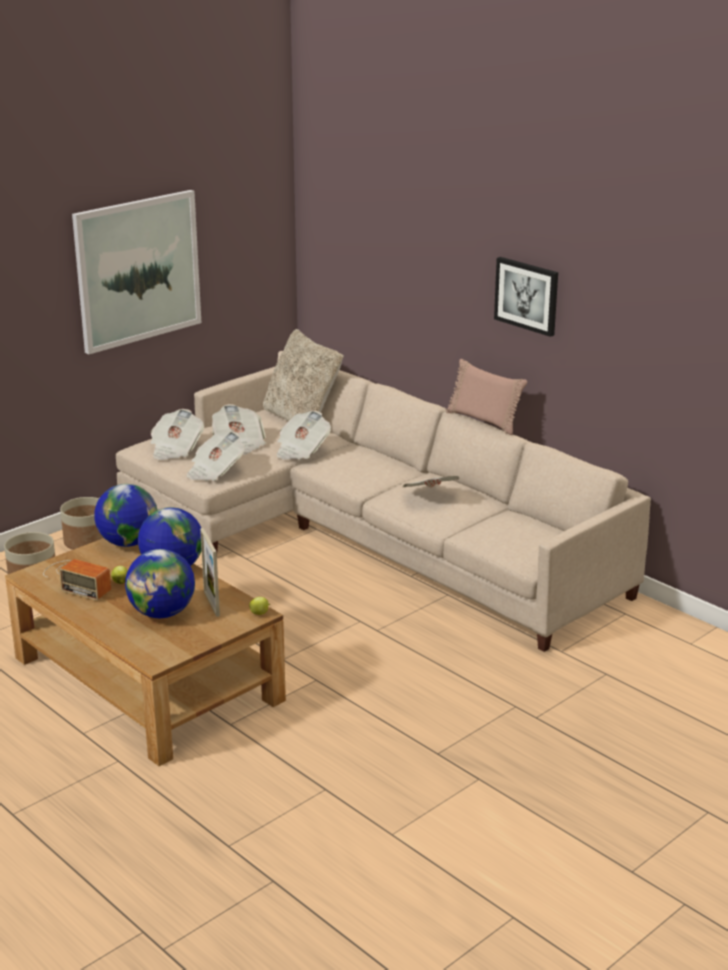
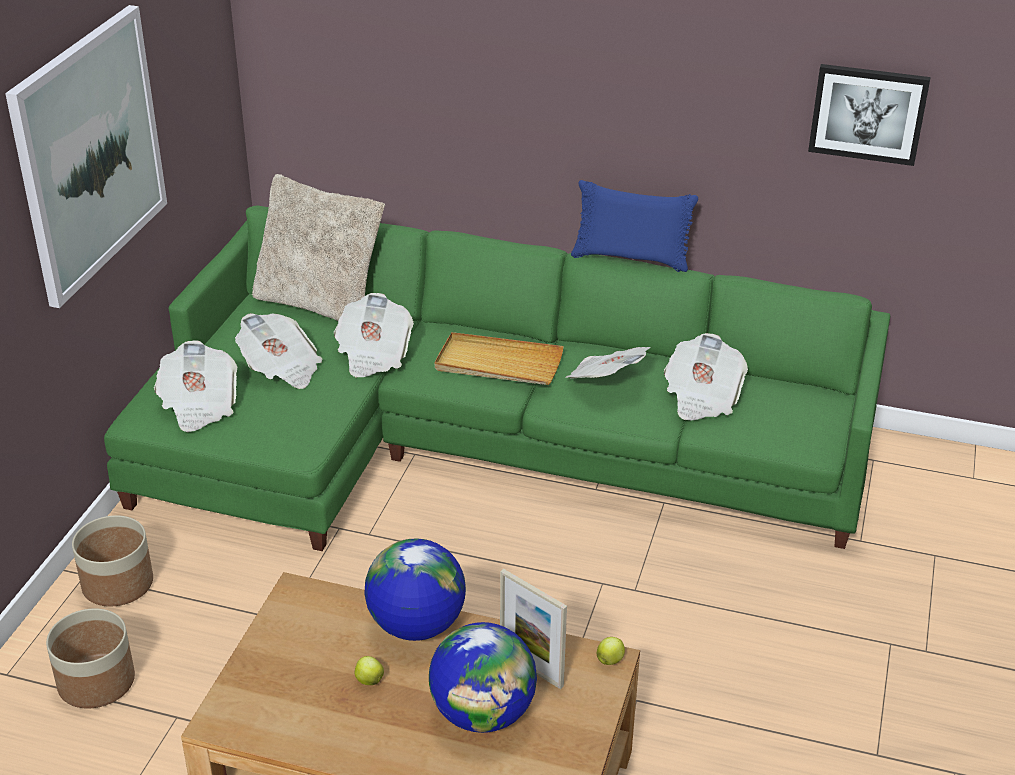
camera: 30 degrees left, 10 degrees up
radio [43,559,111,601] -> none
globe [94,484,157,547] -> none
beige sofa [116,351,651,652] -> green sofa [104,206,890,551]
newspaper [186,431,245,481] -> newspaper moved to [664,333,748,420]
beige pillow [446,359,527,435] -> blue pillow [571,180,698,272]
picture [494,257,558,337] -> picture moved to [808,64,931,166]
none -> beige tray [435,332,564,385]

